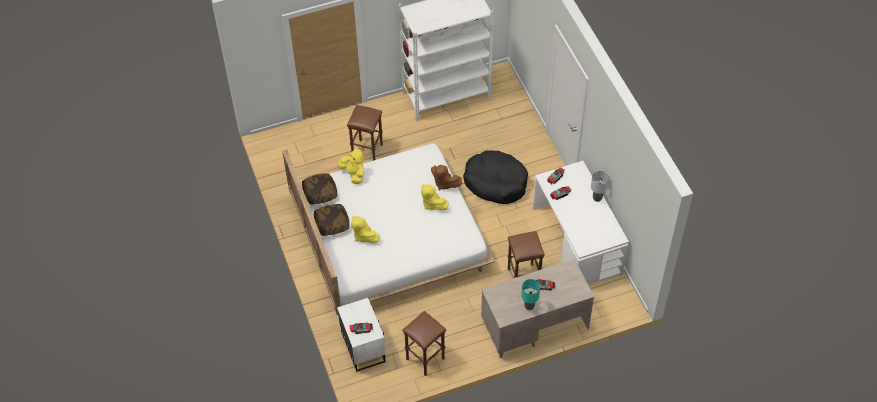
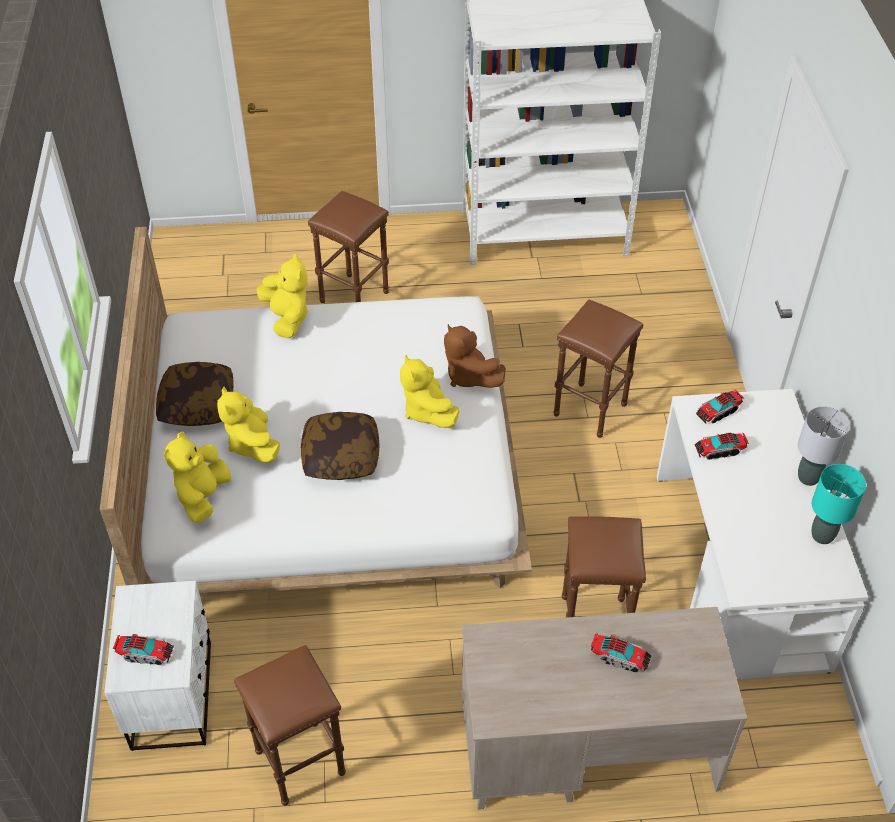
camera: 15 degrees right, 5 degrees down
pillow [302,173,338,204] -> pillow moved to [301,412,380,480]
black dog bed [463,150,528,204] -> brown stool [554,300,643,438]
turquoise table lamp [521,279,540,310] -> turquoise table lamp moved to [812,464,866,544]
none -> yellow plush toy [164,432,231,523]

